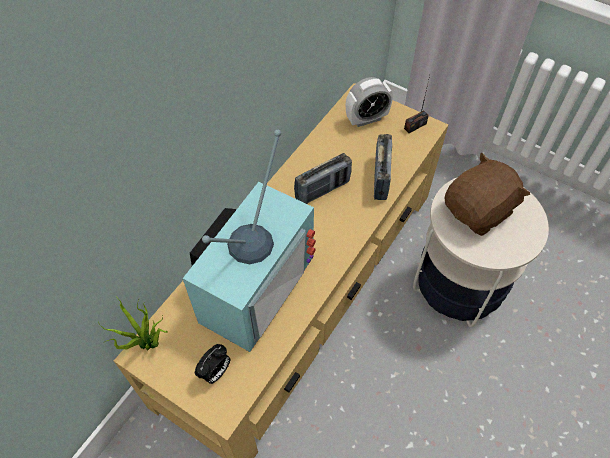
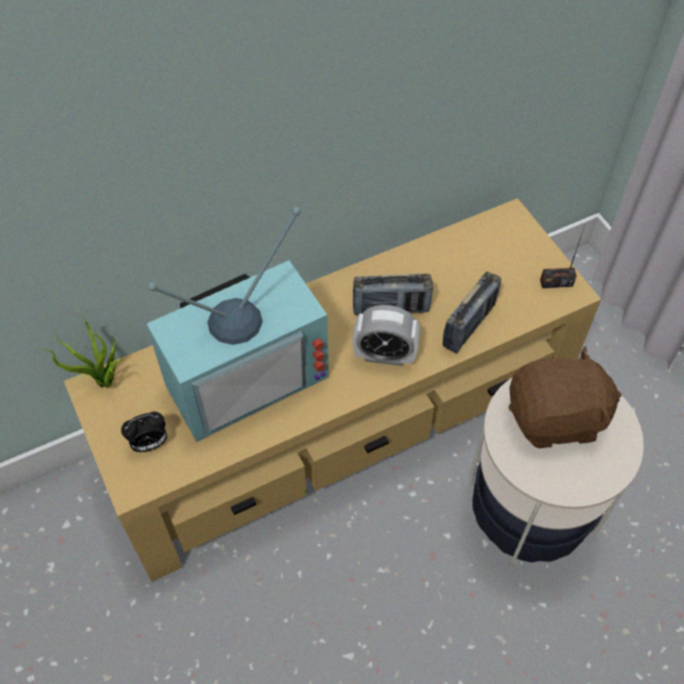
camera: 30 degrees right, 0 degrees up
alarm clock [346,77,393,127] -> alarm clock moved to [352,305,420,366]

